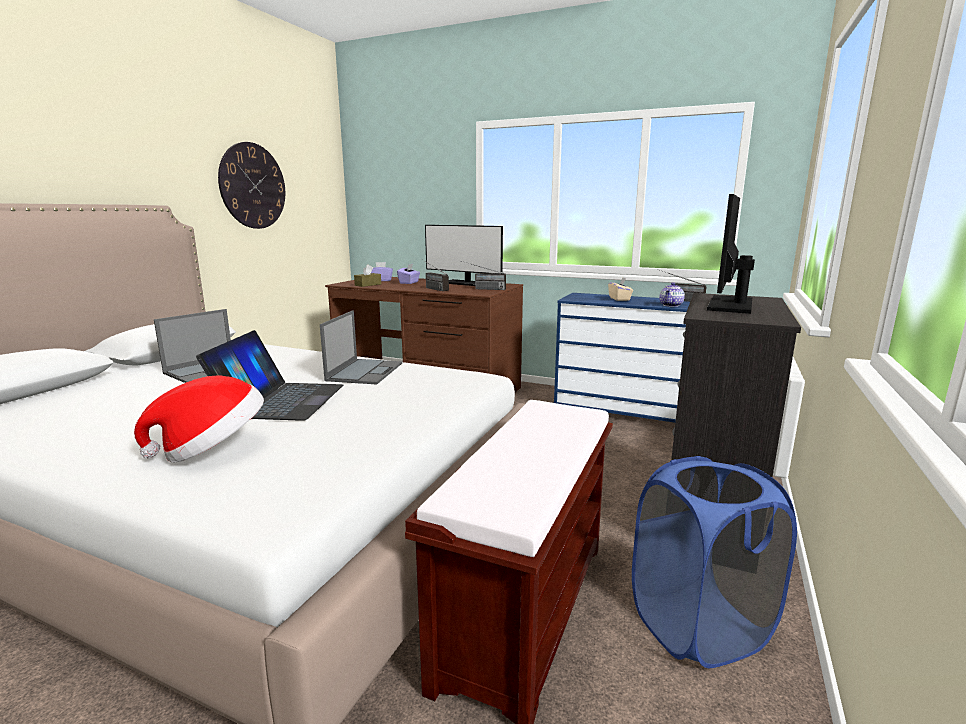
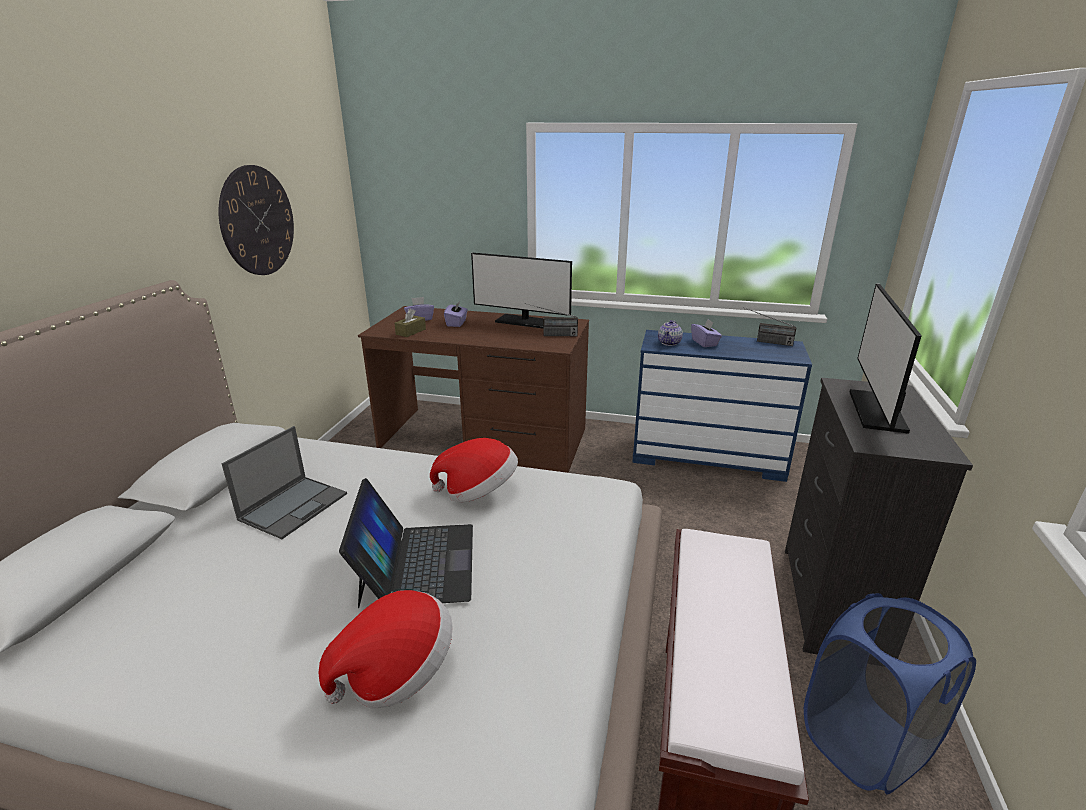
camera: 10 degrees left, 10 degrees up
laptop [320,310,402,384] -> hat [430,438,518,502]
radio [423,260,449,291] -> none
beige tissue box [608,277,633,301] -> purple tissue box [691,319,722,347]
teapot [659,282,685,307] -> teapot moved to [658,320,683,346]

